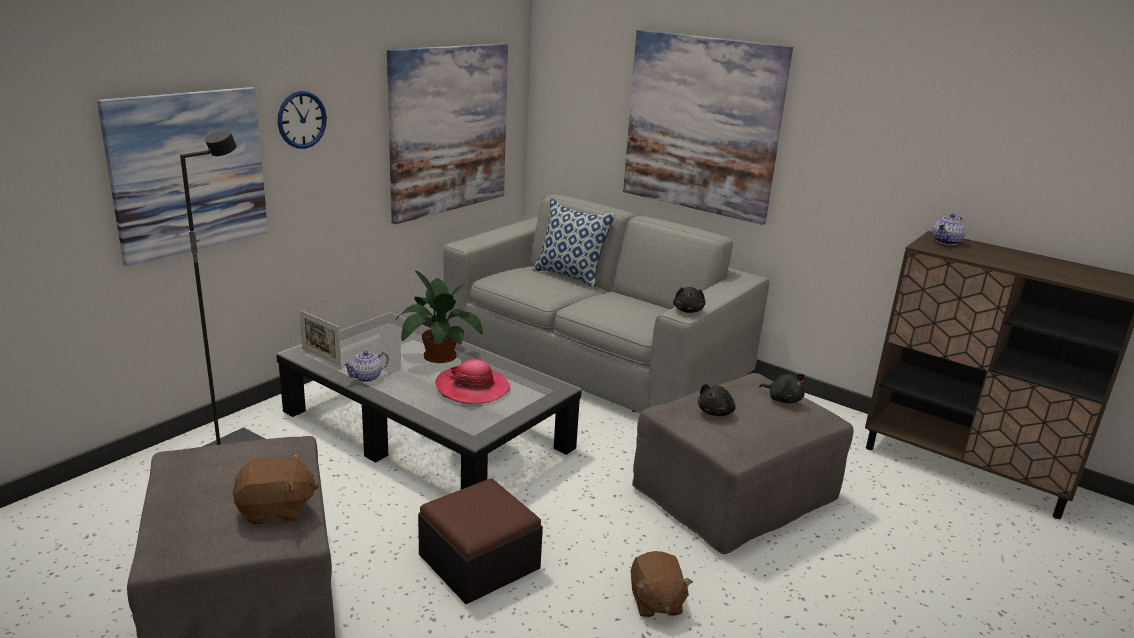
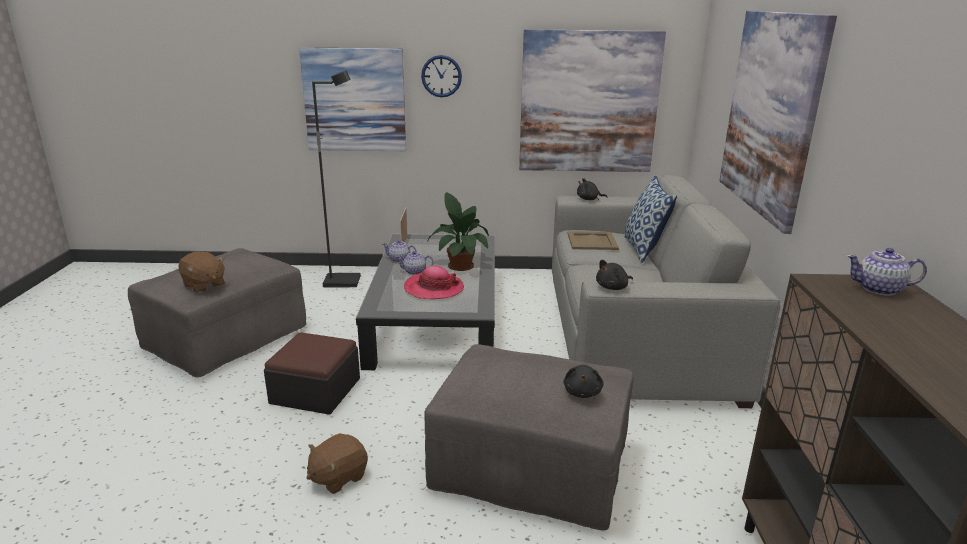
camera: 55 degrees right, 0 degrees up
black plush toy [698,384,736,416] -> black plush toy moved to [577,178,608,200]
none -> teapot [395,251,434,275]
none -> beige tray [568,231,619,250]

